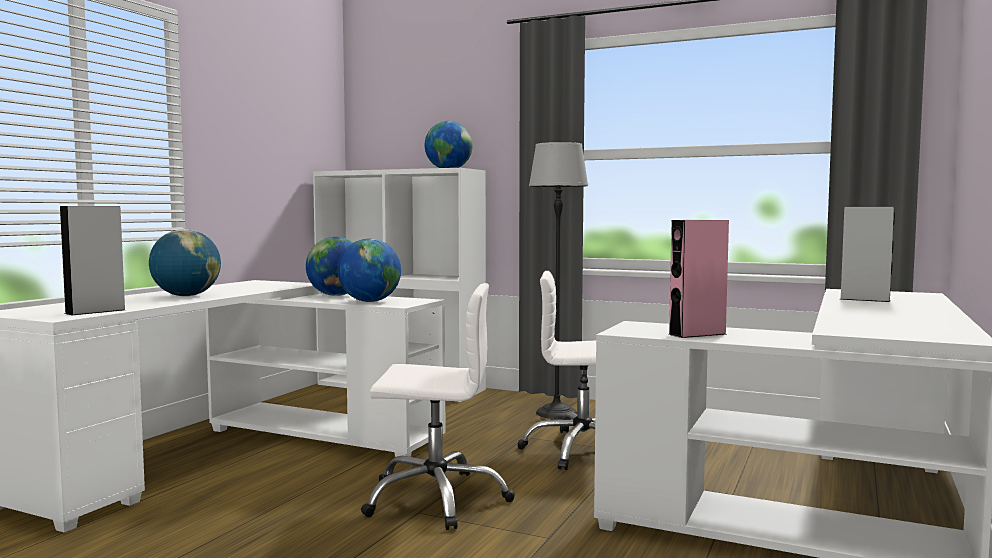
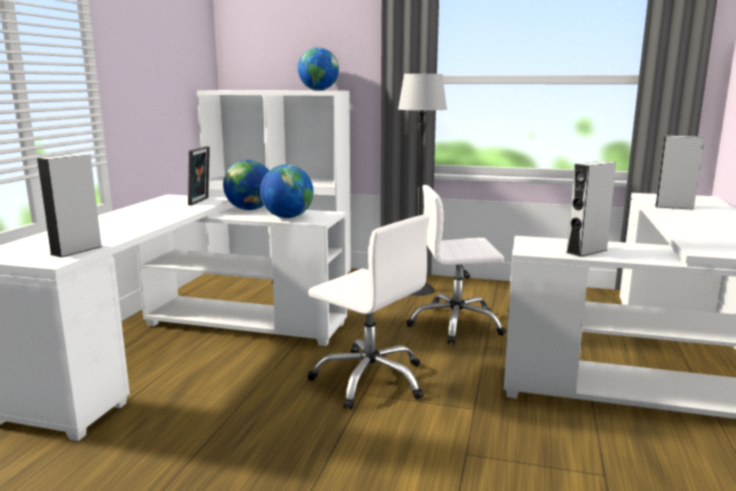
camera: 10 degrees left, 10 degrees up
globe [149,229,221,296] -> none
white office chair [361,283,515,530] -> white office chair turned 45 degrees clockwise [308,214,430,410]
pink speaker [668,220,729,338] -> grey speaker [566,161,616,257]
none -> picture frame [188,146,210,206]

